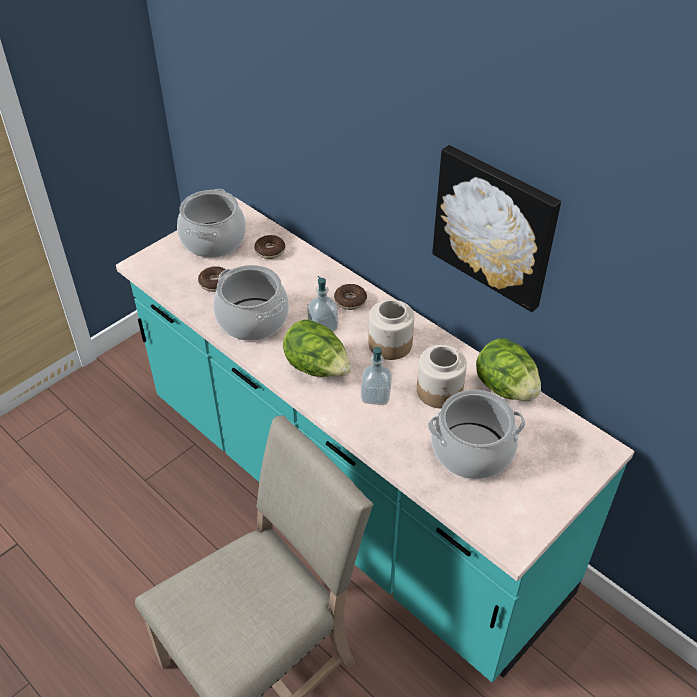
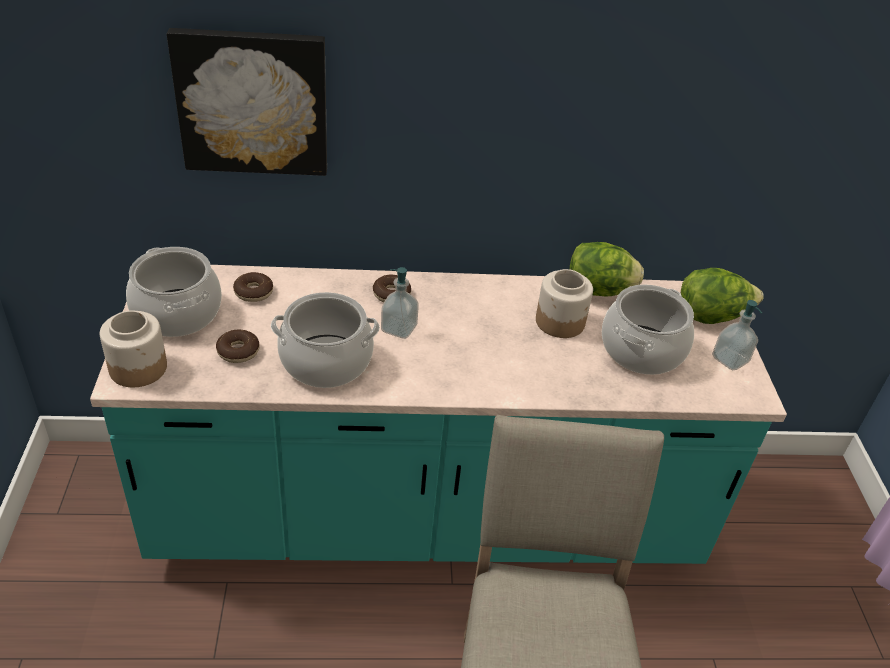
camera: 50 degrees left, 5 degrees down
lettuce [283,319,351,377] -> lettuce moved to [681,268,764,324]
soap dispenser [361,347,392,405] -> soap dispenser moved to [712,300,762,371]
jar [368,300,414,360] -> jar moved to [100,310,167,387]
picture [432,145,561,312] -> picture moved to [167,28,327,176]

